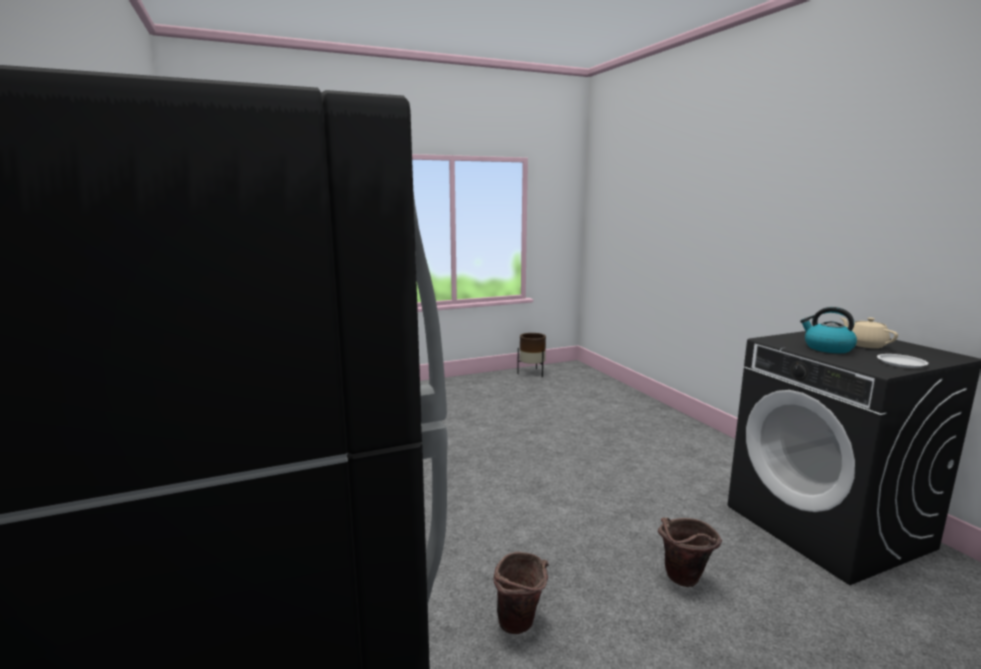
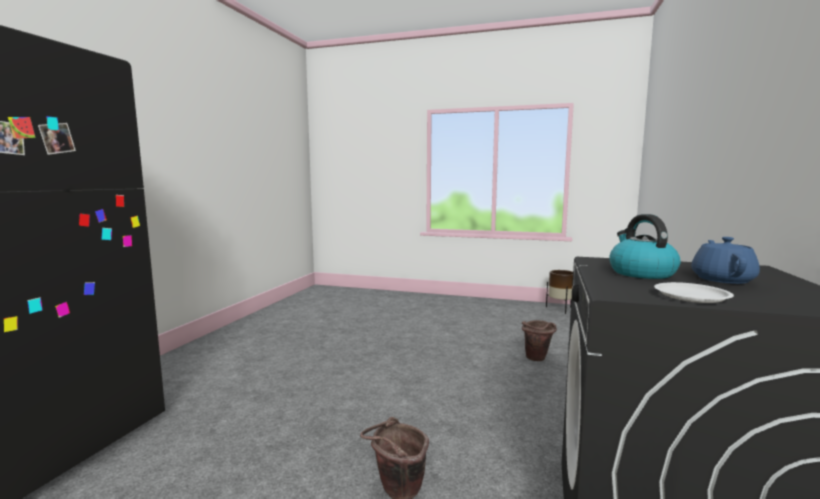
camera: 40 degrees right, 5 degrees down
brown bucket [493,552,548,634] -> brown bucket moved to [522,320,557,361]
beige teapot [841,317,898,348] -> blue teapot [691,237,760,284]

